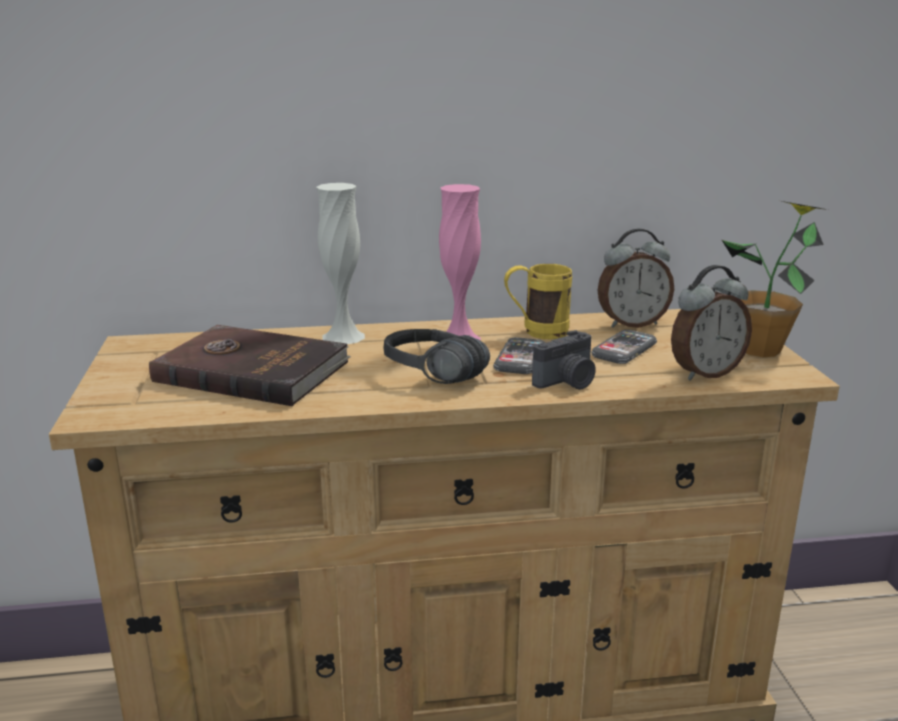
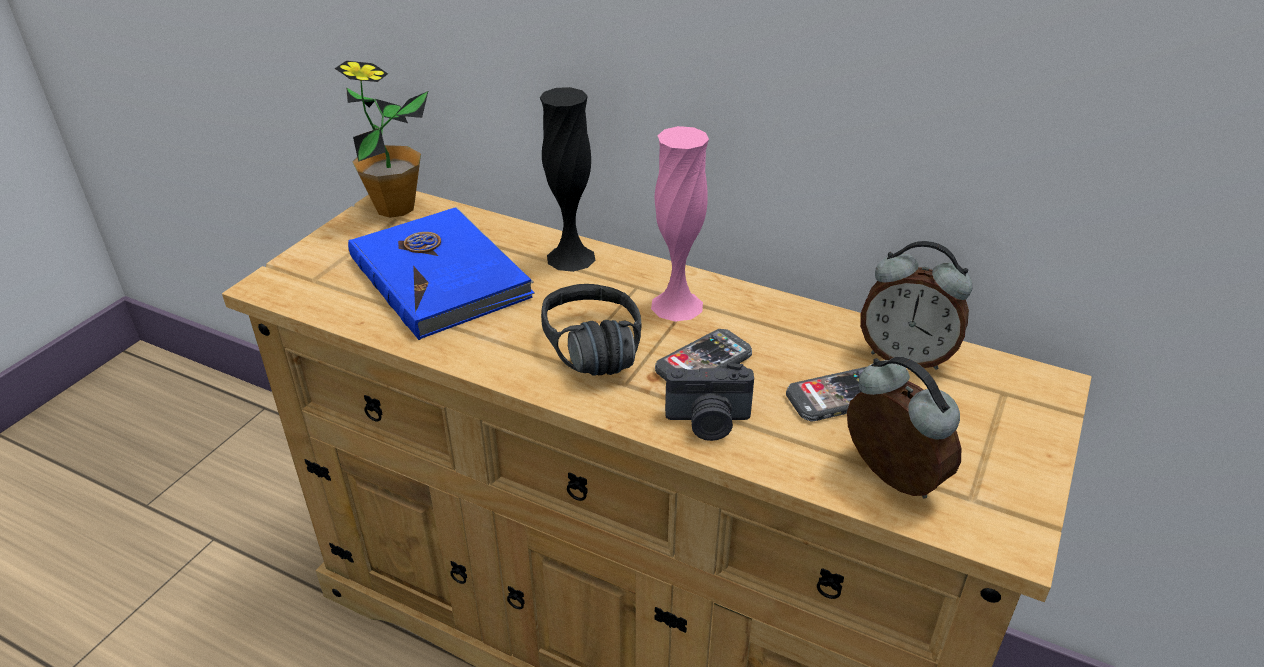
camera: 35 degrees right, 15 degrees up
brown book [149,325,351,406] -> blue book [348,207,535,340]
white vase [316,183,365,344] -> black vase [540,87,595,272]
yellow mug [504,264,572,339] -> none
alarm clock [671,265,752,380] -> alarm clock turned 135 degrees counterclockwise [847,357,961,498]
potted plant [722,201,828,357] -> potted plant moved to [335,61,428,218]

